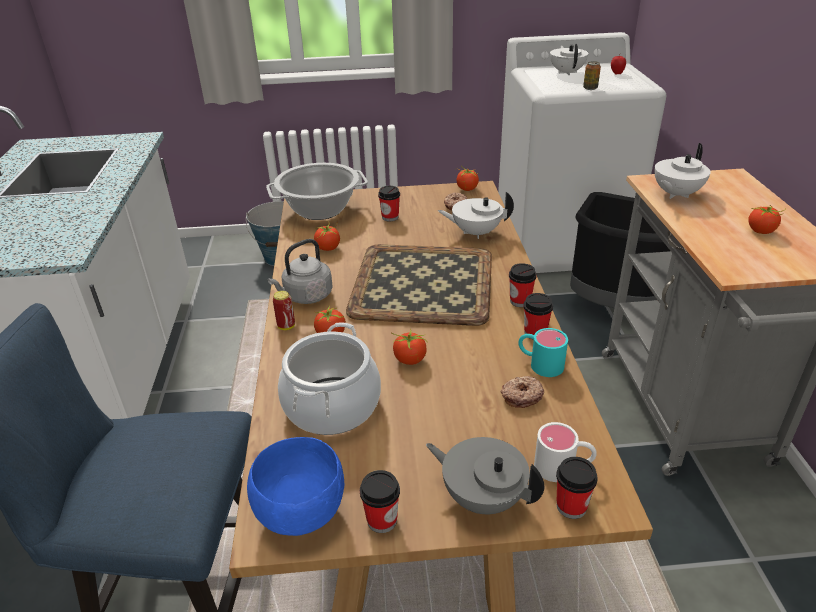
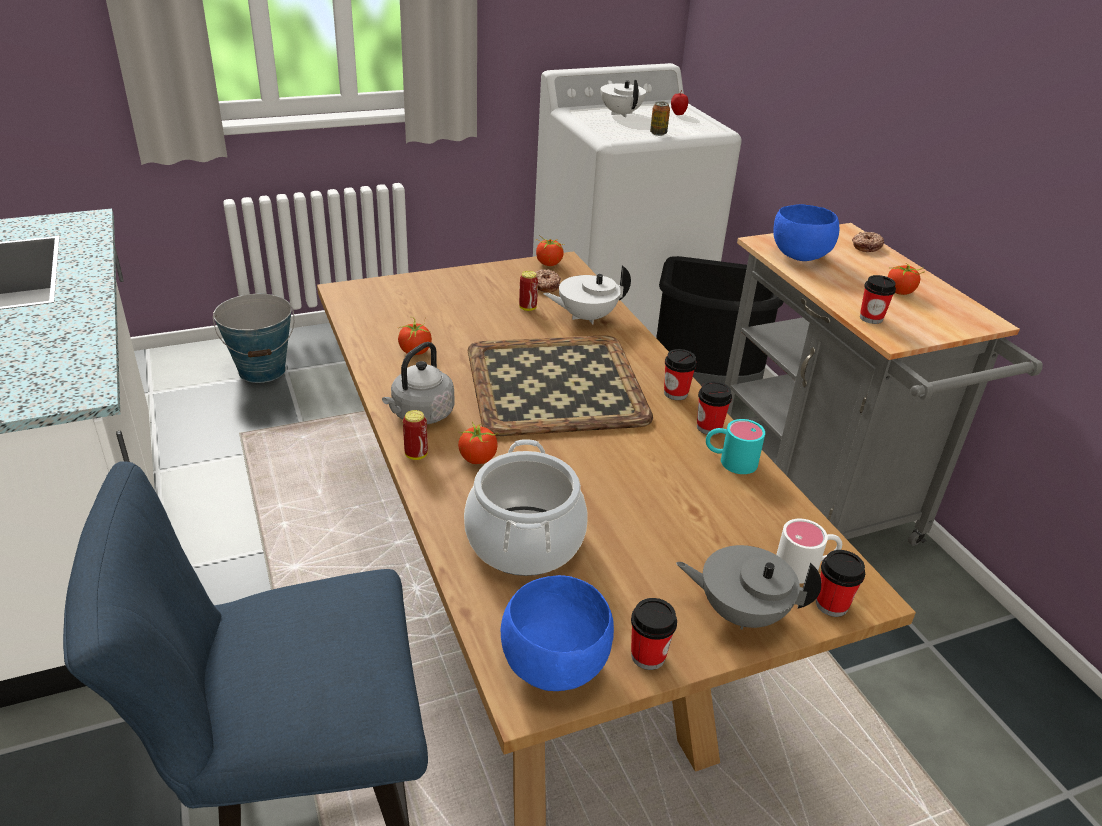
camera: 20 degrees left, 0 degrees up
cooking pot [266,163,368,220] -> none
cup [378,186,400,222] -> cup moved to [860,275,896,324]
tomato [391,329,428,365] -> none
donut [501,376,544,408] -> donut moved to [852,232,884,252]
white teapot [655,143,711,199] -> blue bowl [773,204,839,261]
none -> can [519,271,538,311]

